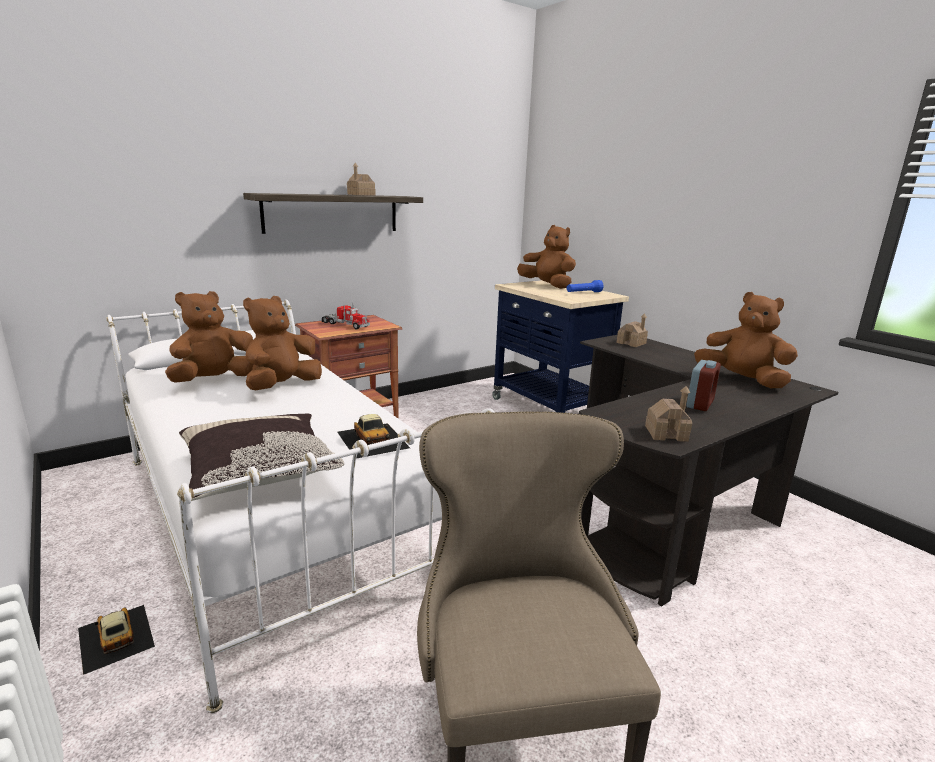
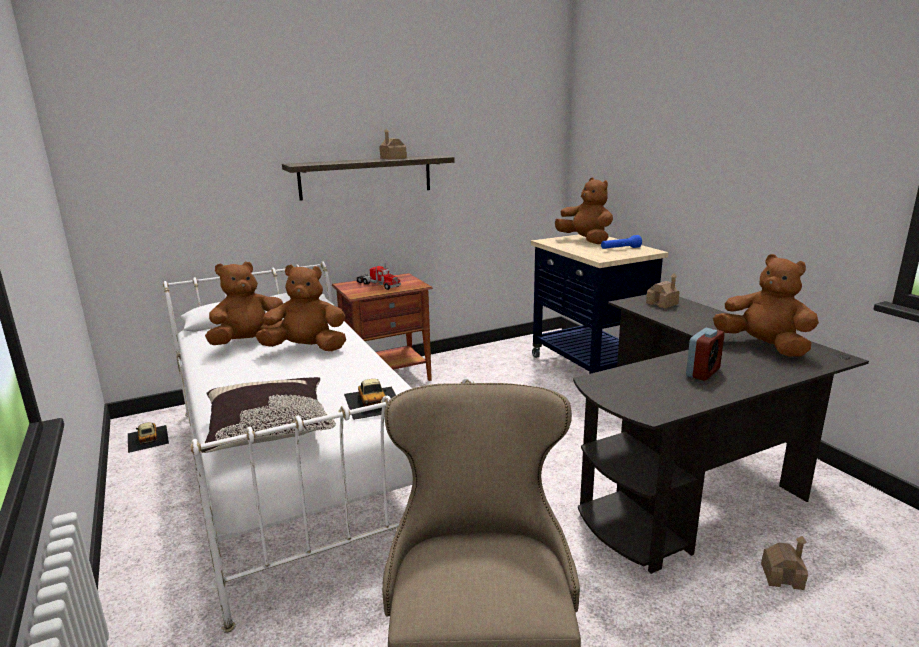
camera: 10 degrees right, 0 degrees up
toy car [78,605,155,675] -> toy car moved to [128,422,169,453]
brown plush toy [243,296,322,390] -> brown plush toy turned 45 degrees clockwise [256,265,346,351]
toy house [645,386,692,442] -> toy house moved to [761,536,808,590]

